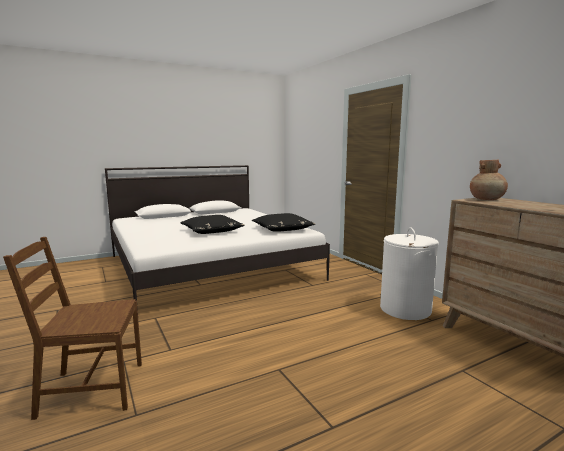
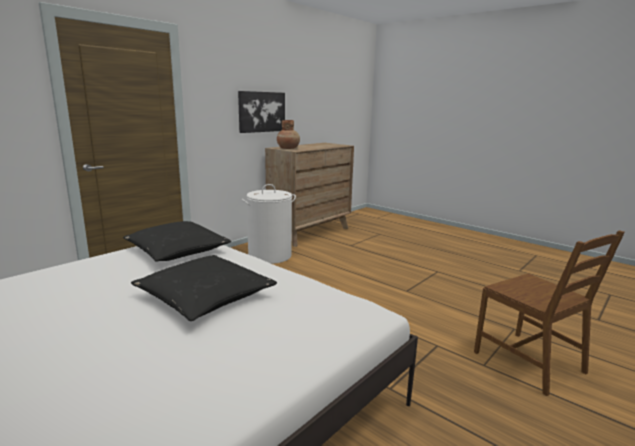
camera: 110 degrees left, 5 degrees up
none -> picture [238,91,285,133]

